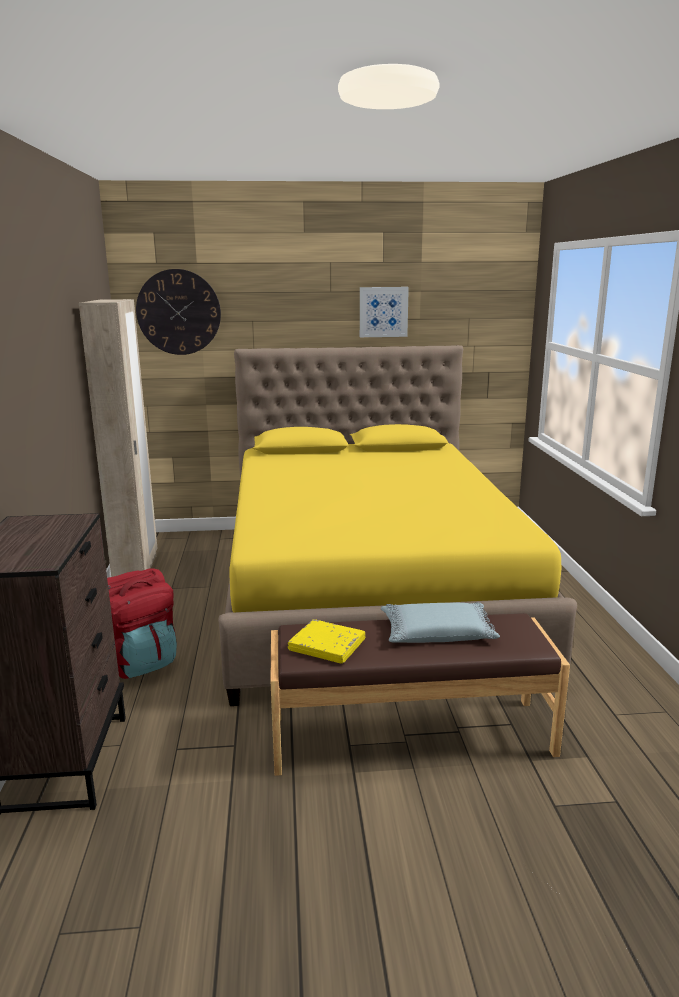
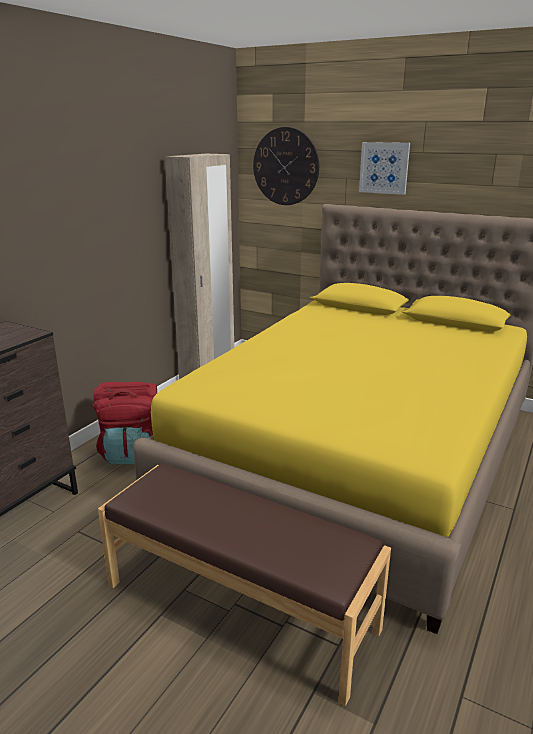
camera: 35 degrees right, 5 degrees up
yellow book [288,619,365,663] -> none
picture [360,287,409,337] -> picture moved to [359,142,410,195]
blue pillow [381,602,500,643] -> none

